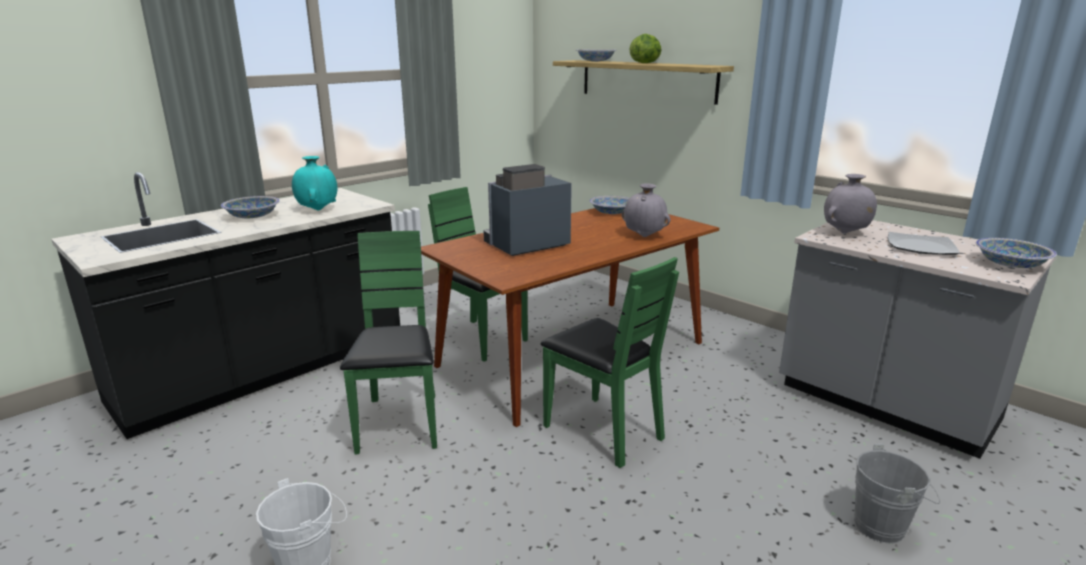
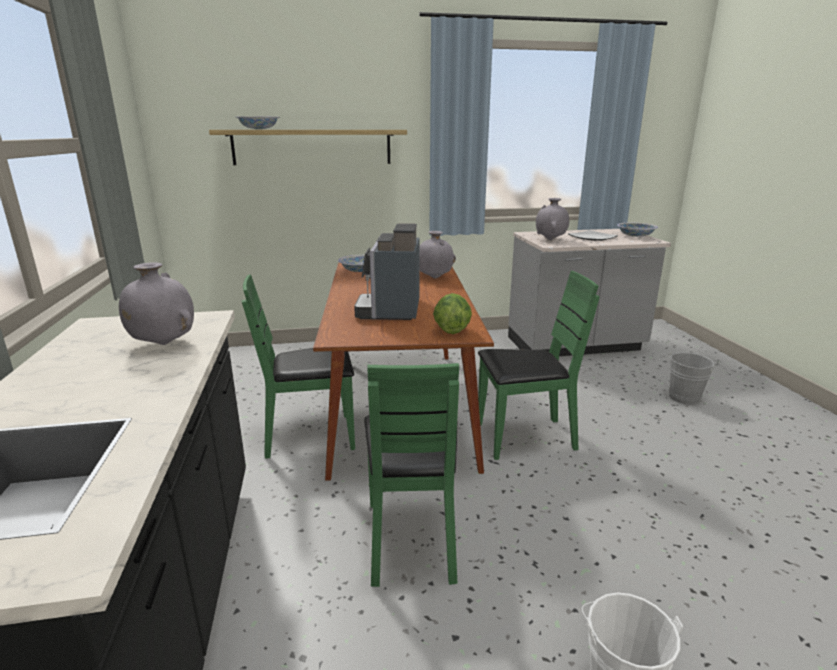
camera: 55 degrees left, 0 degrees up
bowl [221,196,280,218] -> none
turquoise vase [292,156,338,211] -> grey vase [119,262,194,345]
green chair [340,231,437,455] -> green chair turned 120 degrees counterclockwise [364,363,459,587]
lettuce [629,34,661,63] -> lettuce moved to [433,293,472,334]

